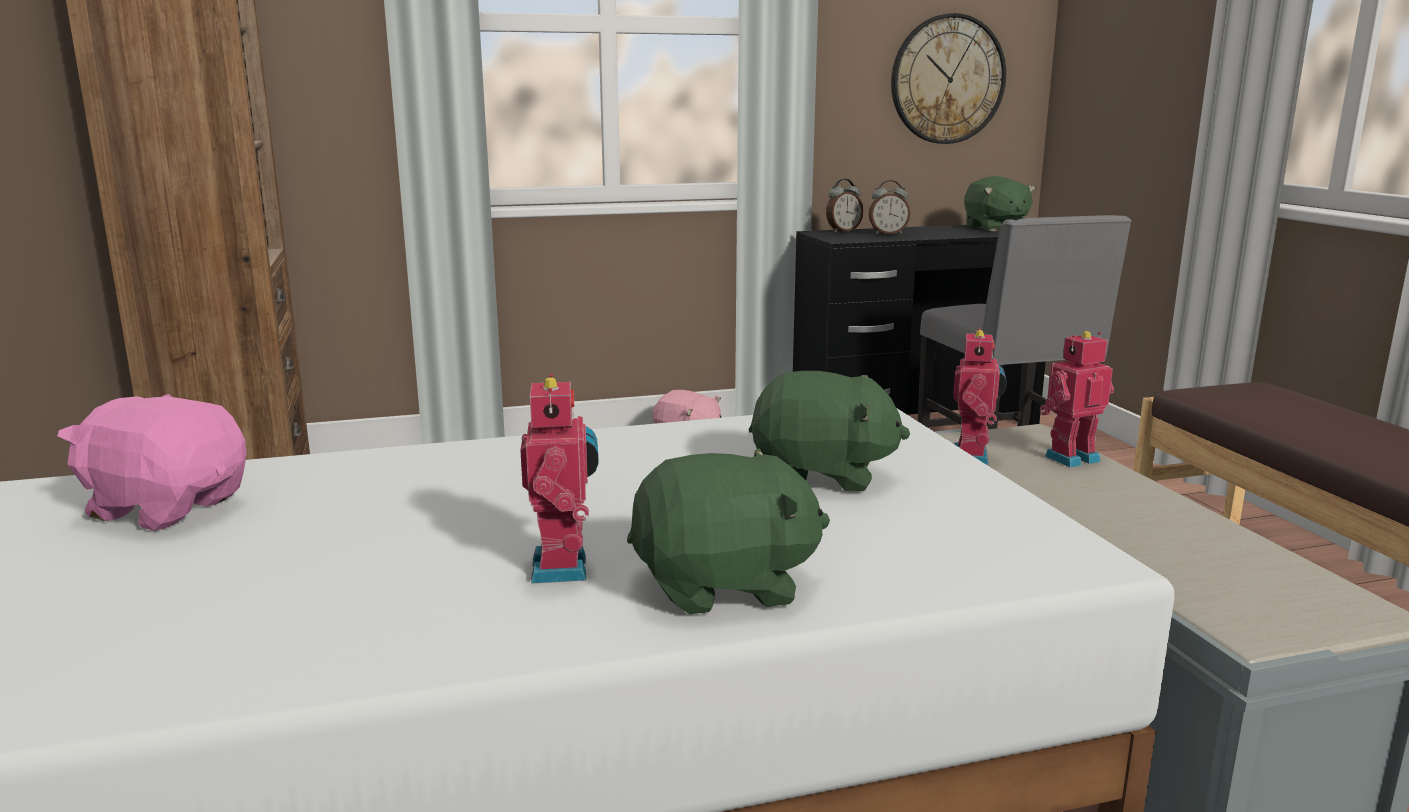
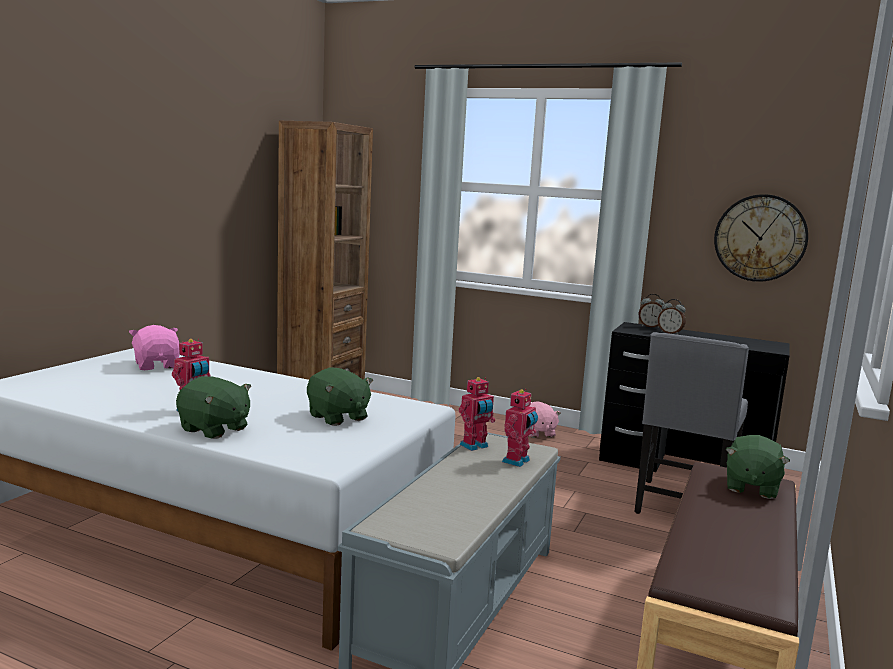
camera: 40 degrees right, 5 degrees down
green plush toy [964,176,1036,231] -> green plush toy moved to [725,435,790,499]
toy robot [1040,331,1114,467] -> toy robot turned 105 degrees clockwise [502,389,538,467]

